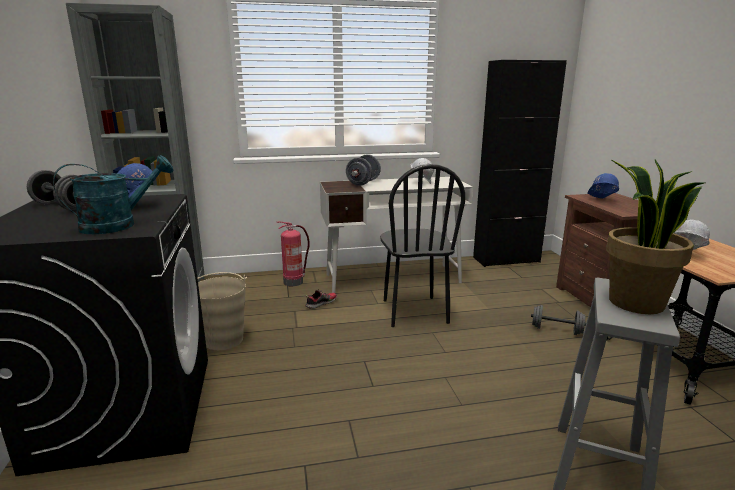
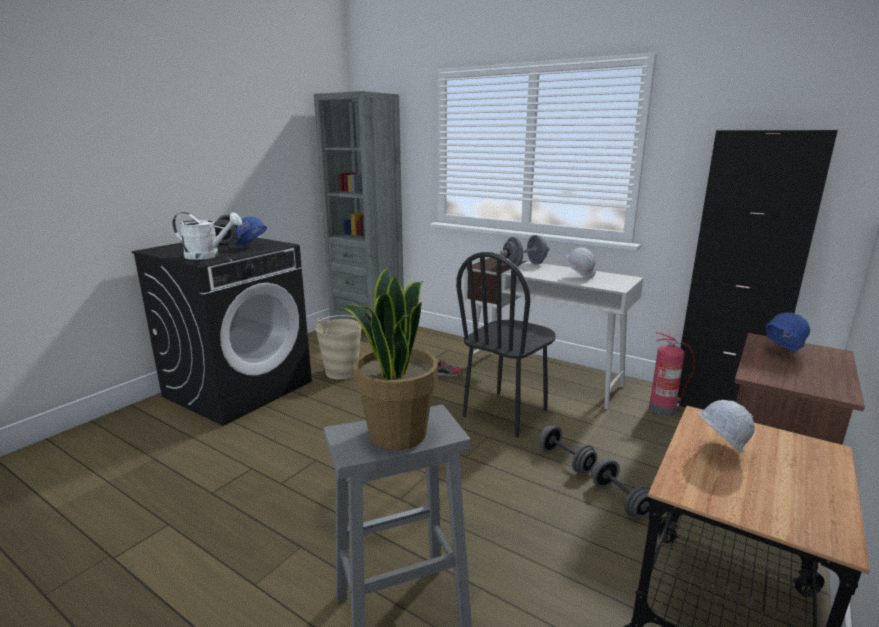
camera: 45 degrees right, 0 degrees up
turquoise watering can [53,155,173,234] -> white watering can [172,212,242,260]
fire extinguisher [277,221,310,286] -> fire extinguisher moved to [649,332,696,416]
none -> grey dumbbell [539,426,597,473]

